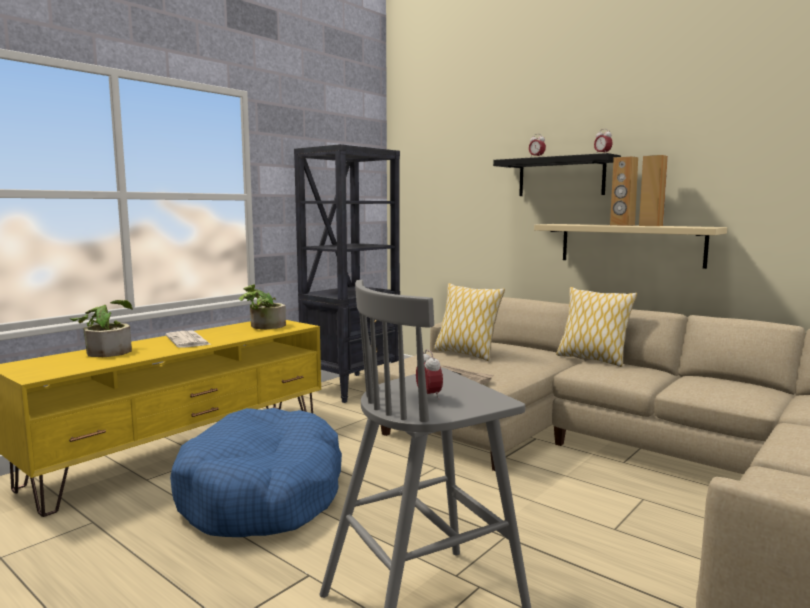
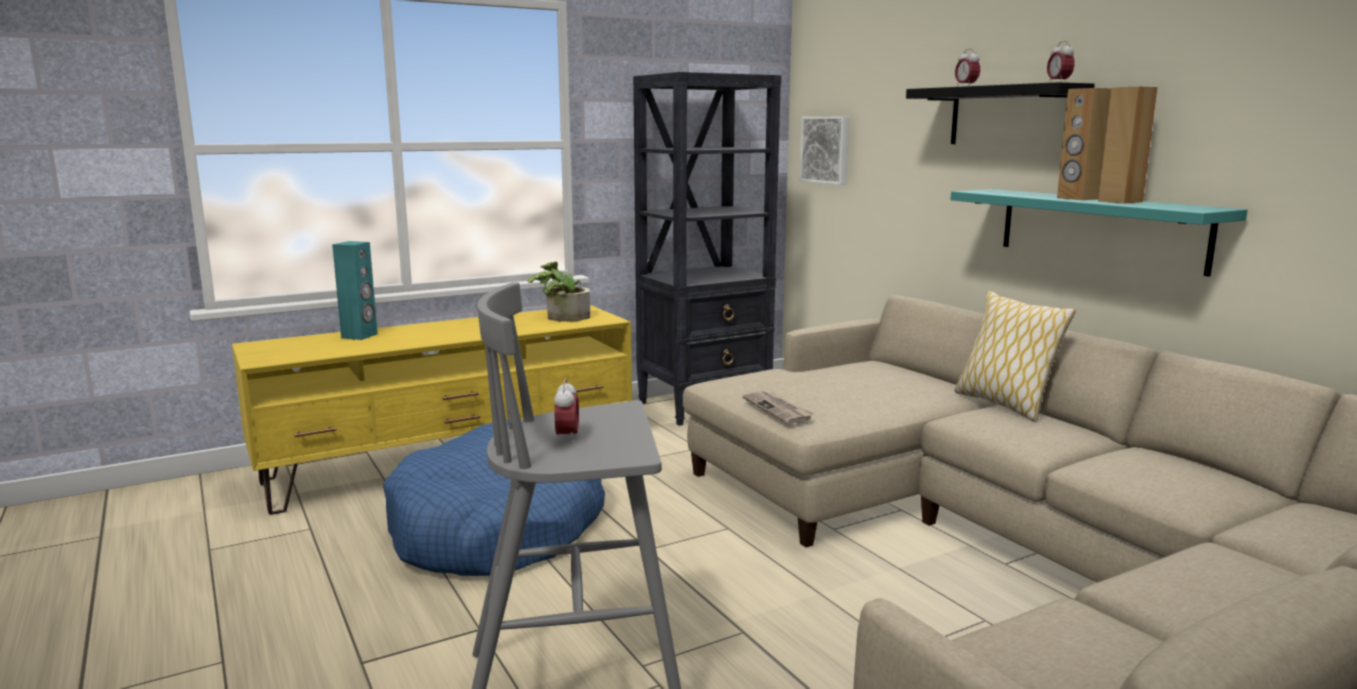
camera: 20 degrees right, 5 degrees up
potted plant [70,300,133,357] -> turquoise speaker [332,241,378,340]
newspaper [166,331,210,348] -> none
pillow [434,283,505,361] -> none
beige shelf [534,224,727,269] -> turquoise shelf [950,189,1248,277]
none -> picture [799,117,849,185]

